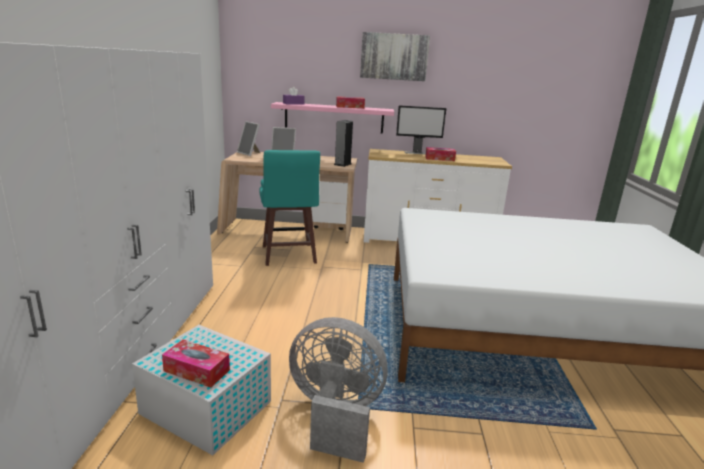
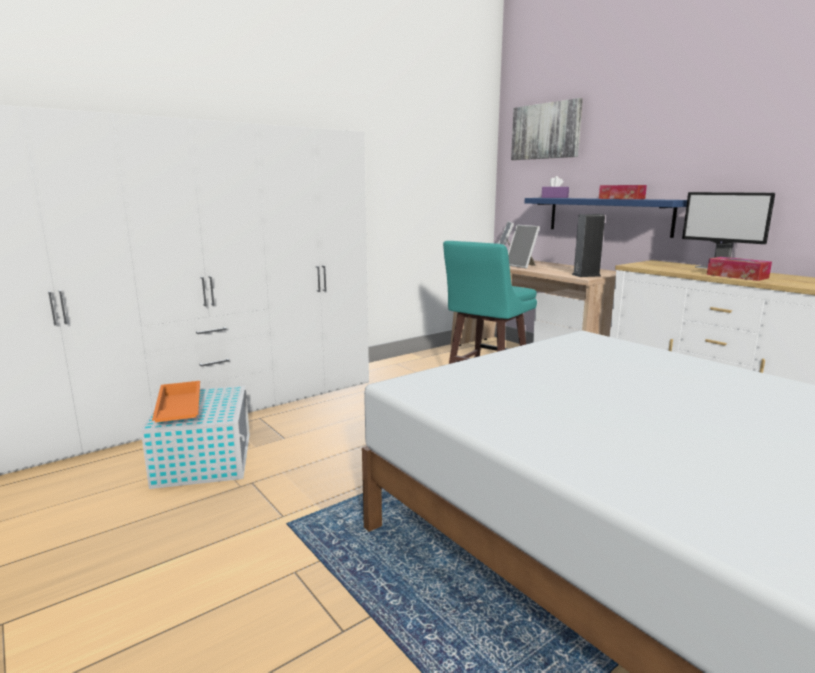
camera: 50 degrees right, 5 degrees down
tissue box [162,340,230,388] -> orange tray [152,381,200,423]
pink shelf [271,102,394,134] -> blue shelf [524,198,687,238]
grey fan [289,317,388,463] -> none
picture [360,32,430,81] -> picture moved to [511,98,583,160]

